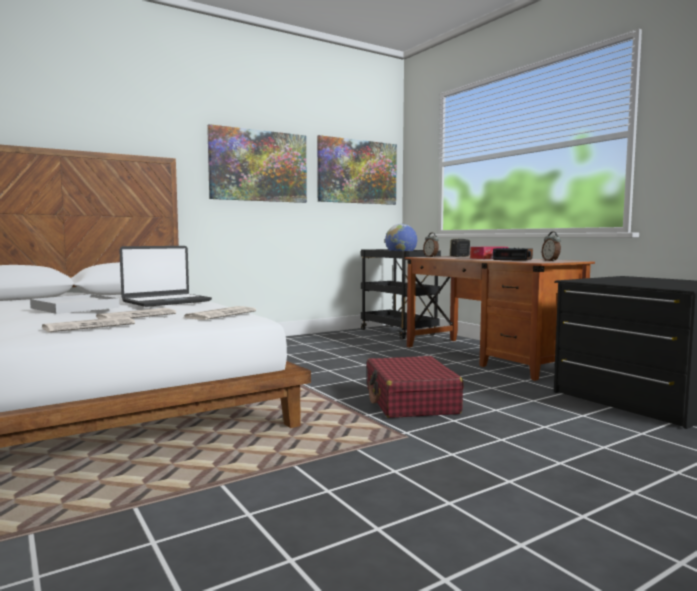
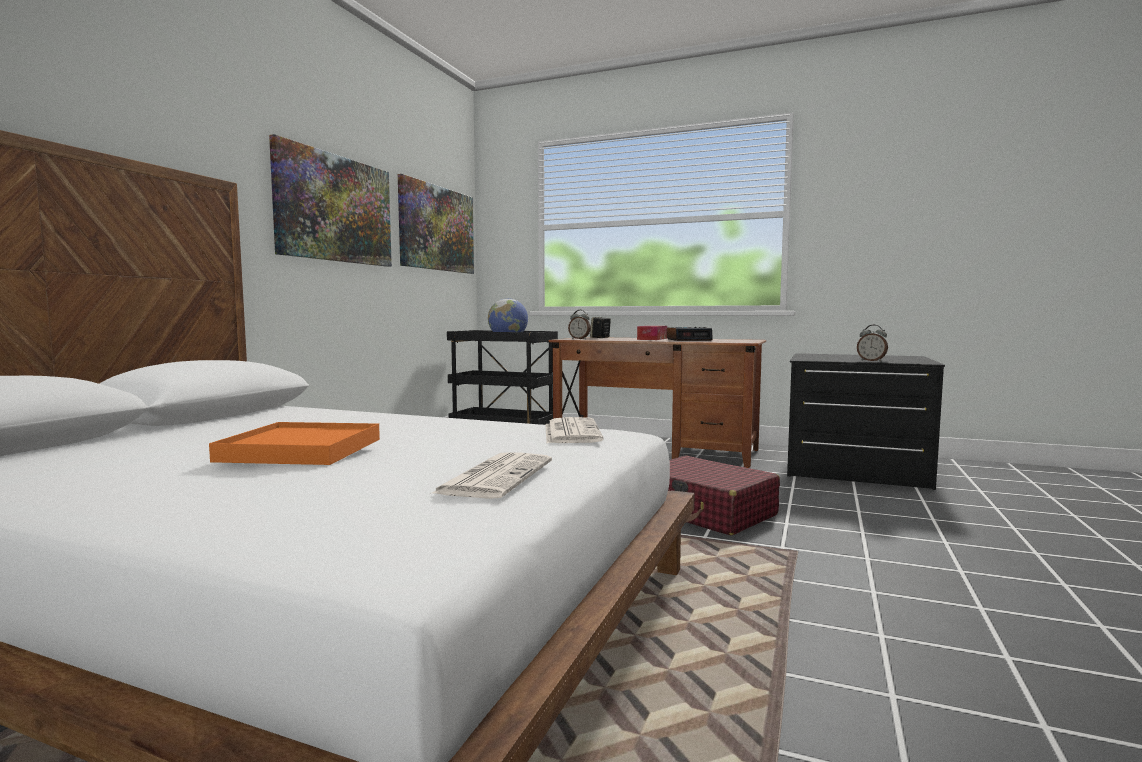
camera: 35 degrees left, 0 degrees up
white tray [30,294,119,314] -> orange tray [209,422,380,465]
newspaper [95,308,176,319] -> none
laptop [119,246,212,307] -> none
alarm clock [542,231,561,261] -> alarm clock moved to [857,325,888,362]

